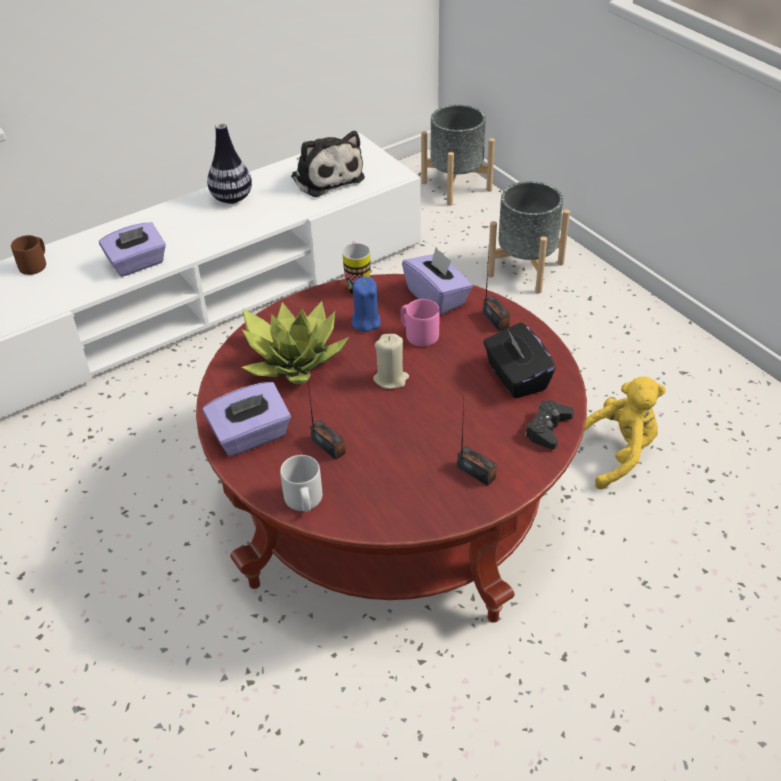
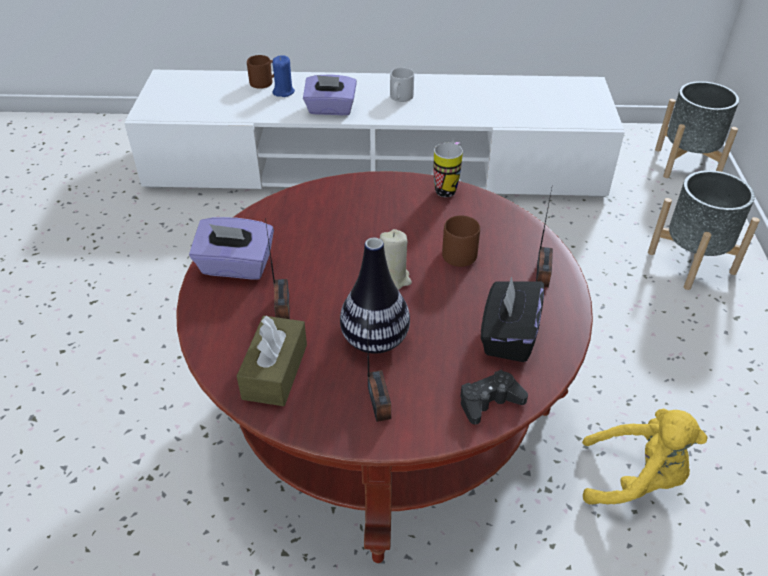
camera: 35 degrees right, 0 degrees up
vase [207,123,252,204] -> vase moved to [340,238,410,354]
potted plant [241,301,349,384] -> none
grey mug [280,455,323,512] -> grey mug moved to [390,68,414,102]
plush toy [291,131,365,197] -> none
blue candle [351,277,381,332] -> blue candle moved to [273,55,295,97]
pink mug [401,299,440,347] -> brown mug [442,215,480,267]
purple tissue box [402,247,473,315] -> none
none -> brown tissue box [237,316,307,406]

